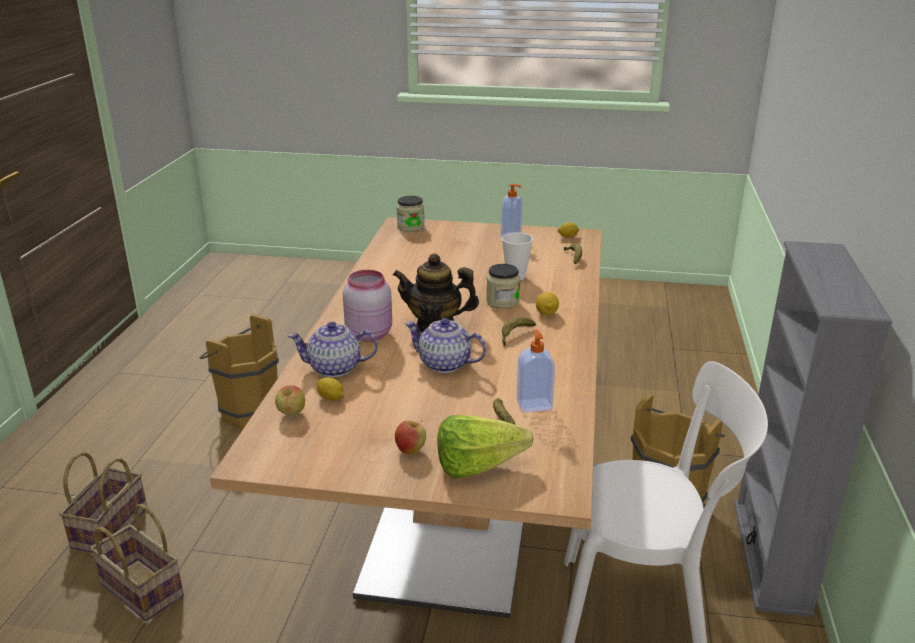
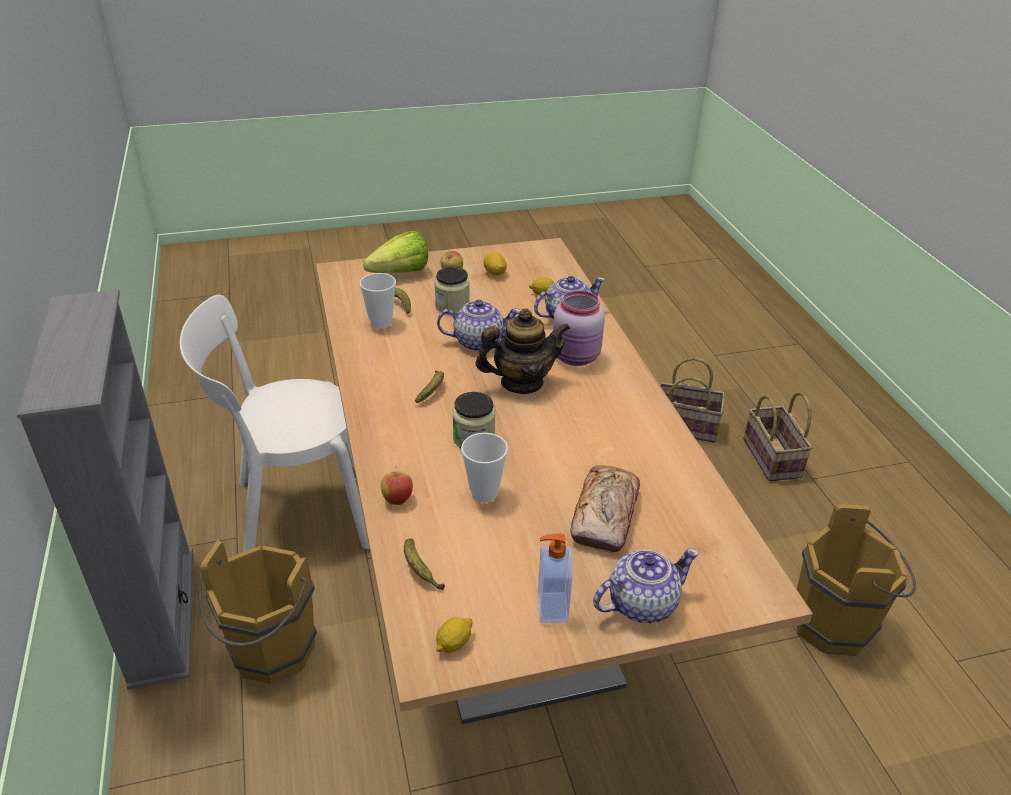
camera: 155 degrees right, 10 degrees up
apple [275,385,305,416] -> apple moved to [381,467,413,505]
jar [397,196,425,232] -> jar moved to [435,267,470,314]
soap dispenser [517,330,555,412] -> cup [360,273,396,329]
lemon [536,292,559,315] -> lemon moved to [484,252,507,276]
none -> bread [570,465,640,553]
none -> teapot [593,548,699,623]

